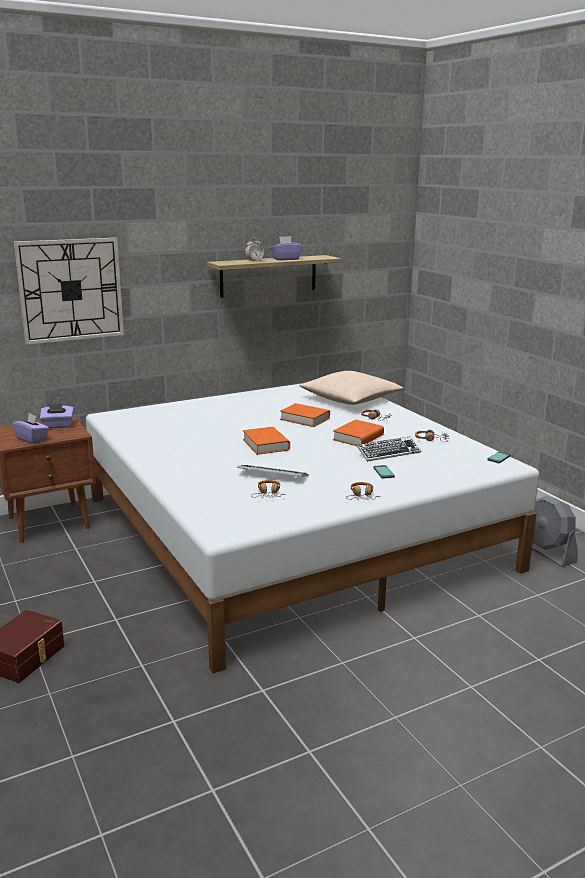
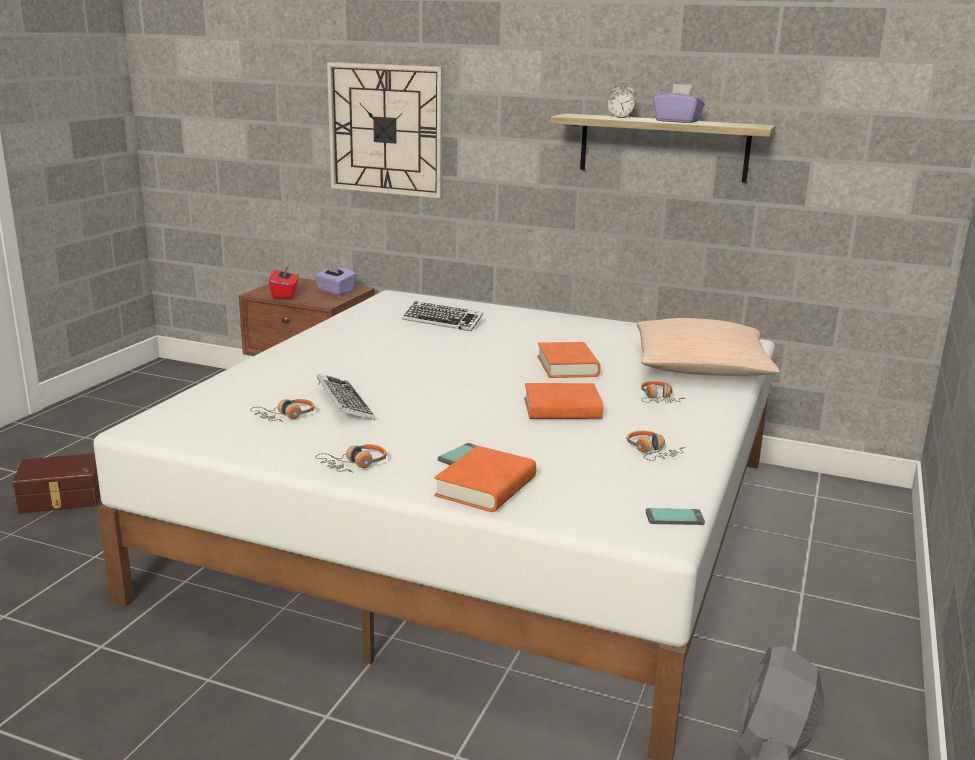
camera: 50 degrees right, 0 degrees up
purple tissue box [12,413,49,444] -> red tissue box [269,264,299,299]
orange book [243,427,290,455] -> orange book moved to [434,446,536,512]
keyboard [357,436,421,462] -> keyboard moved to [402,301,483,331]

